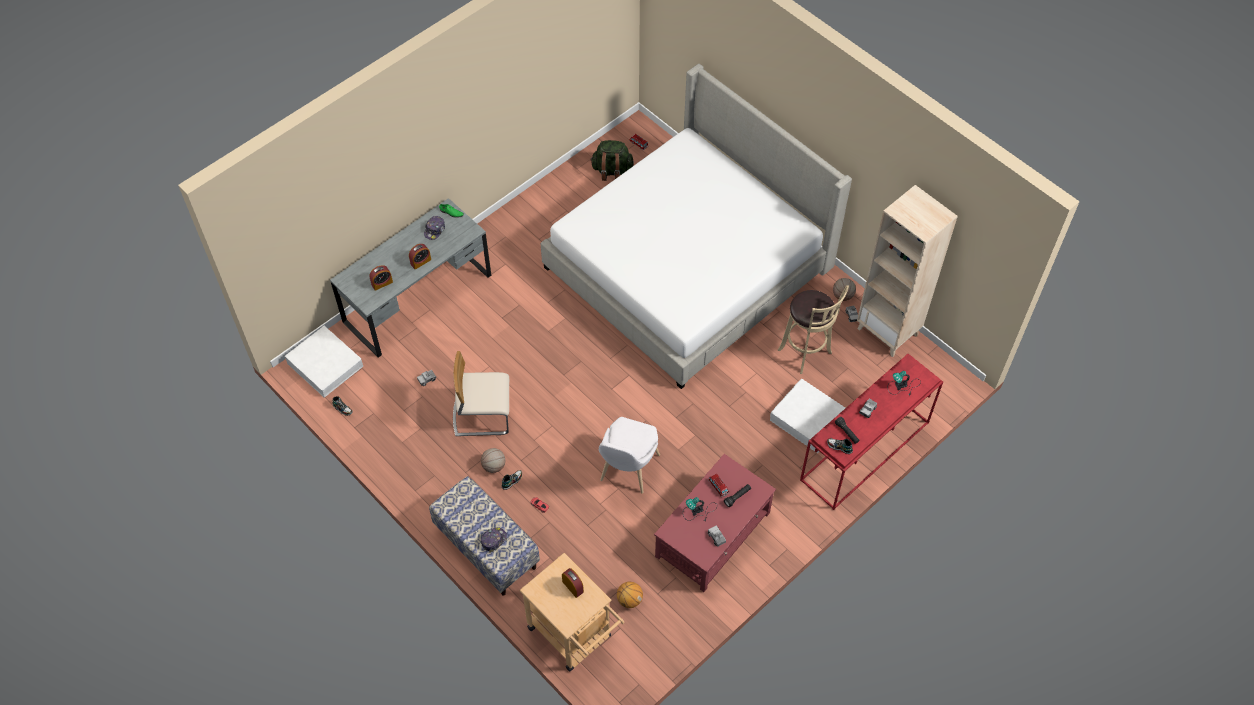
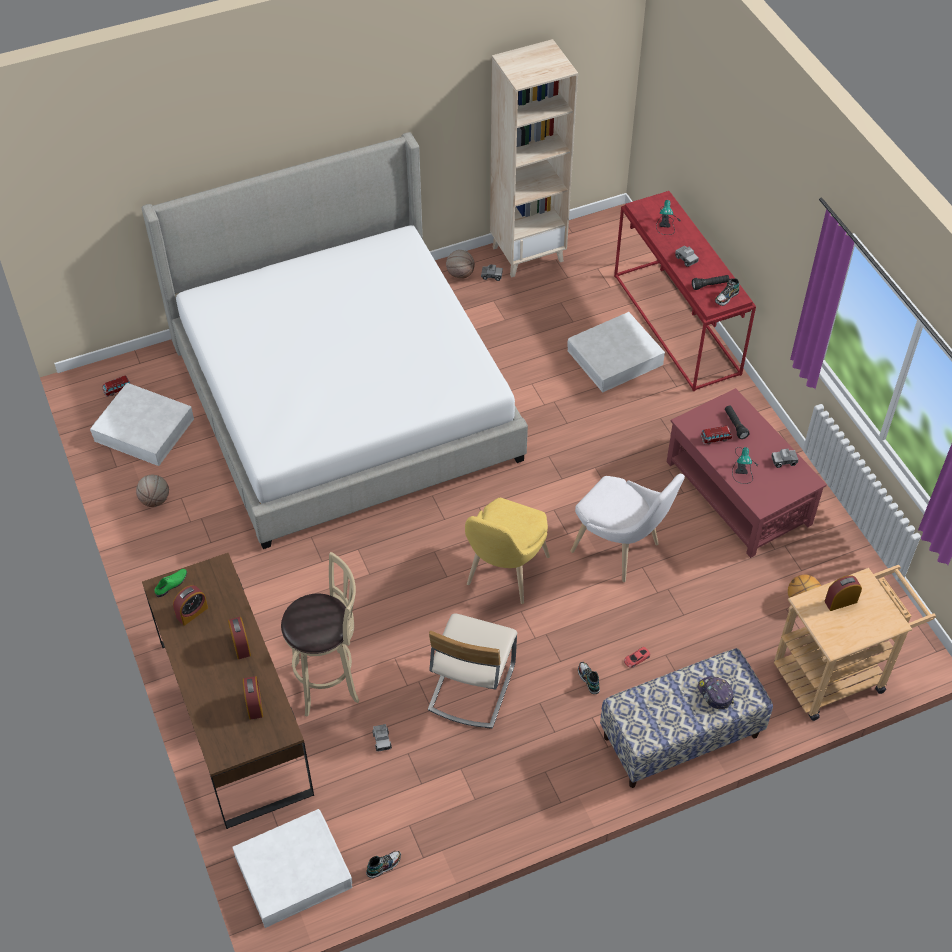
camera: 70 degrees left, 5 degrees down
grey desk [330,198,491,358] -> brown desk [142,553,314,829]
cap [424,216,445,240] -> alarm clock [173,585,208,626]
basketball [481,448,505,473] -> basketball moved to [136,475,169,507]
green backpack [590,140,634,181] -> white storage box [90,383,194,466]
beige stool [778,285,849,374] -> beige stool moved to [281,552,359,717]
none -> yellow chair [465,498,550,604]

